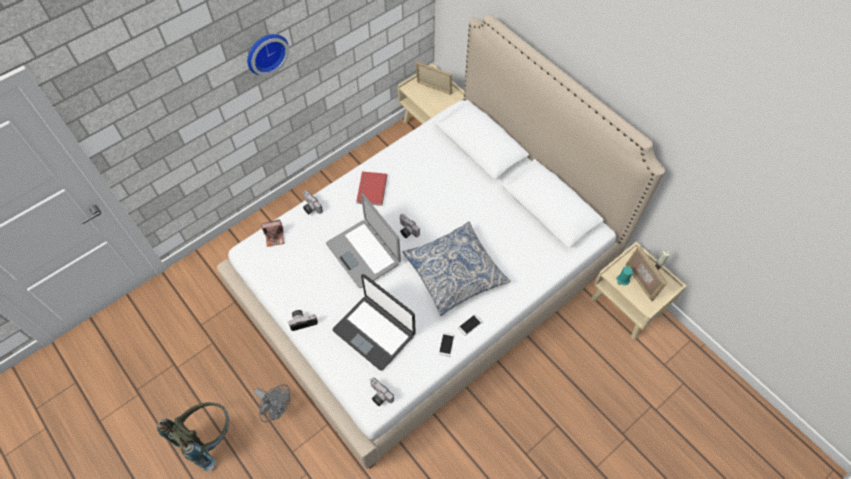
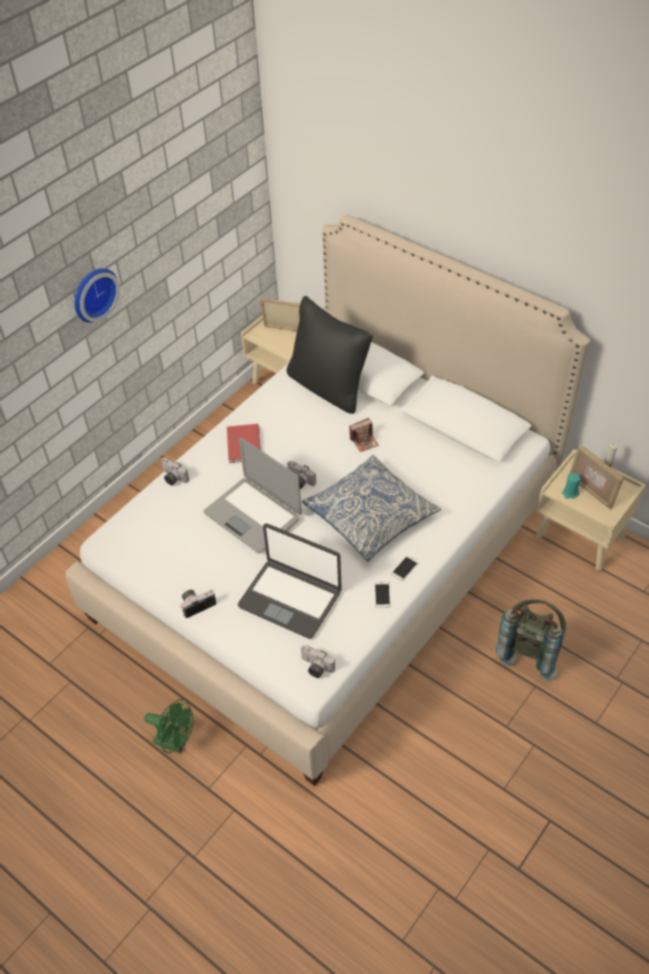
camera: 10 degrees left, 10 degrees down
grey backpack [157,402,229,471] -> grey backpack moved to [496,599,566,681]
grey fan [254,385,290,422] -> green fan [144,699,194,753]
camera [261,219,284,247] -> camera moved to [349,418,379,452]
none -> black pillow [286,296,373,414]

